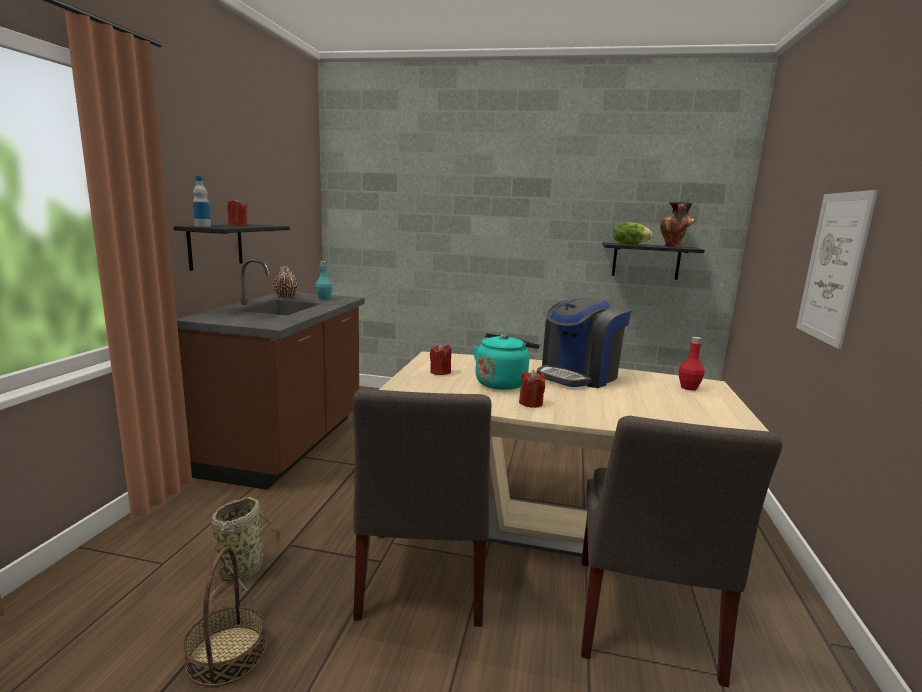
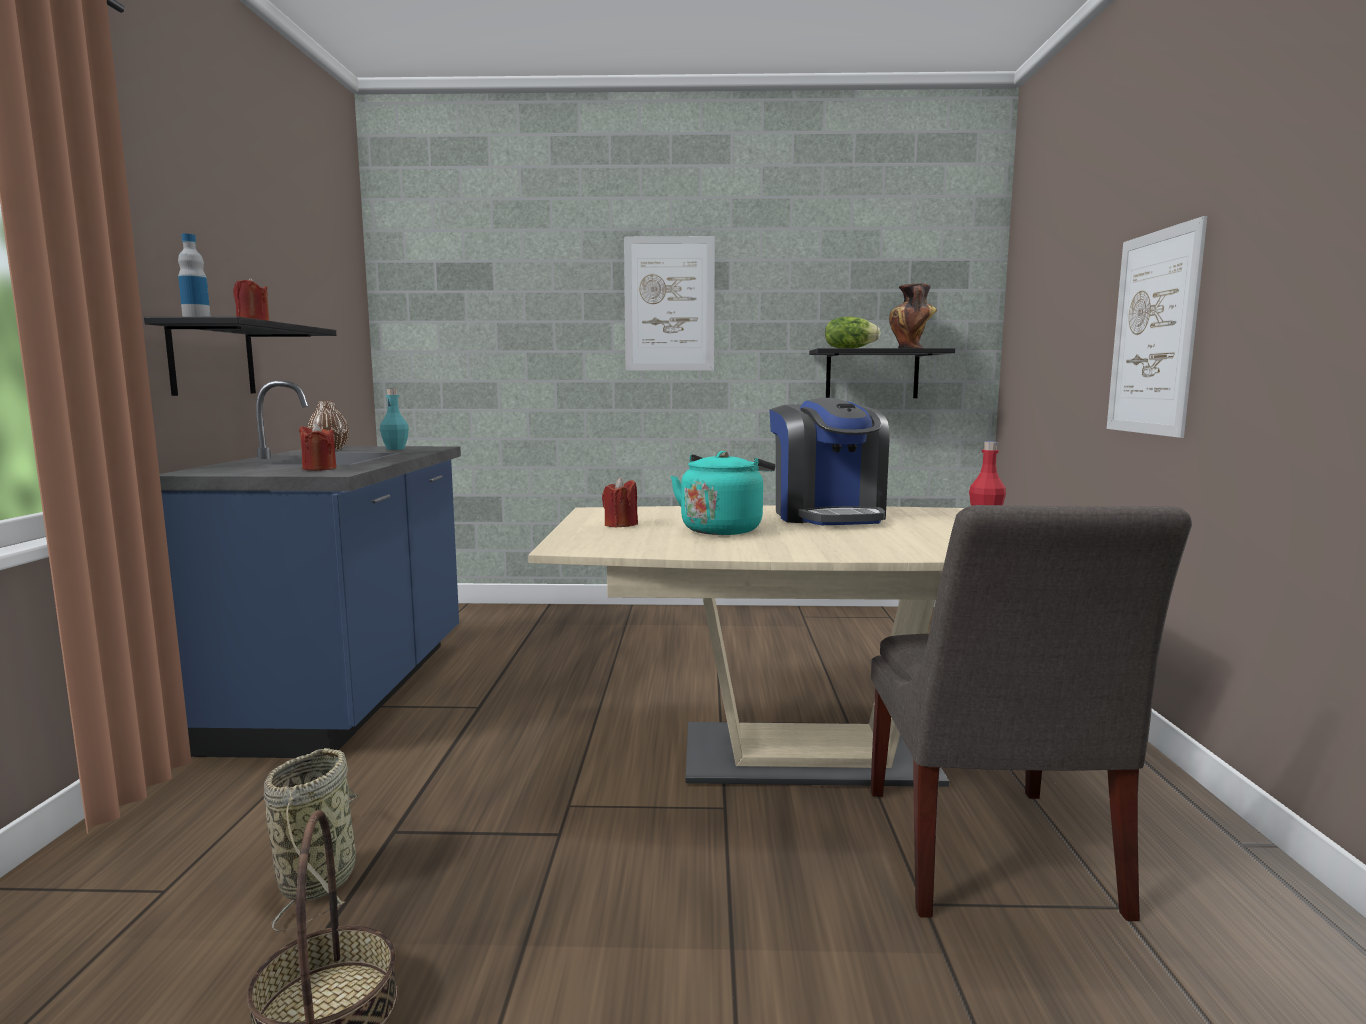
camera: 10 degrees left, 5 degrees down
brown counter [177,258,365,490] -> blue counter [159,380,461,758]
grey chair [353,389,492,627] -> none
red candle [519,370,545,408] -> red candle moved to [299,423,336,471]
coffee machine [537,298,632,388] -> coffee machine turned 45 degrees counterclockwise [769,398,889,525]
none -> picture [624,236,715,371]

